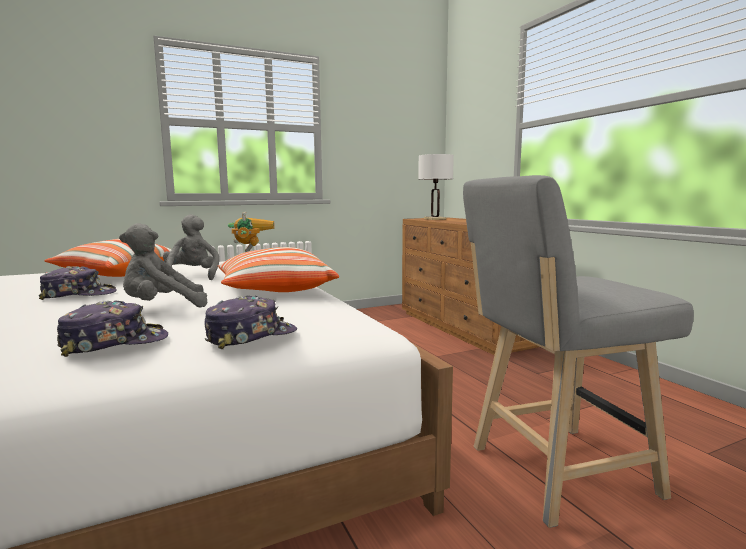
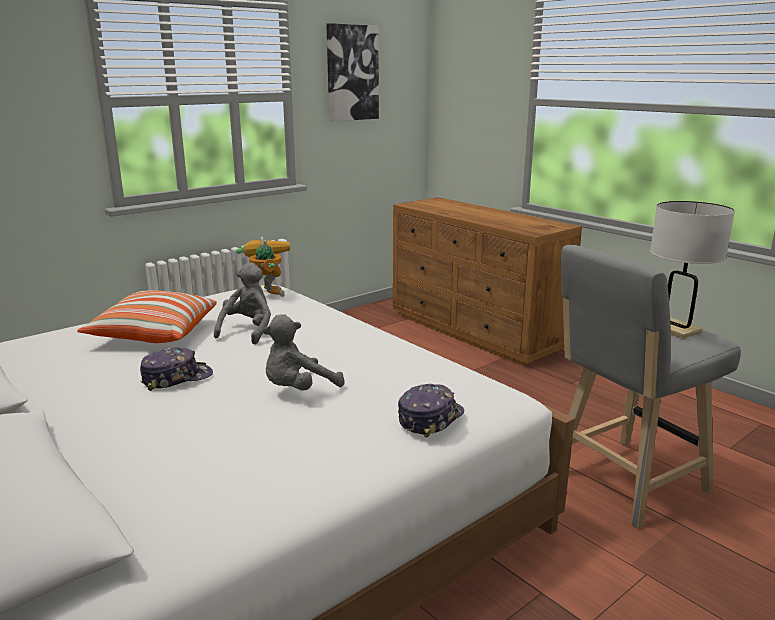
camera: 15 degrees left, 10 degrees up
cap [57,301,168,357] -> none
grey plush toy [163,214,219,280] -> grey plush toy turned 45 degrees clockwise [214,262,271,344]
pillow [218,247,339,292] -> none
white table lamp [418,154,454,220] -> white table lamp moved to [650,201,735,339]
none -> picture [326,23,379,121]

